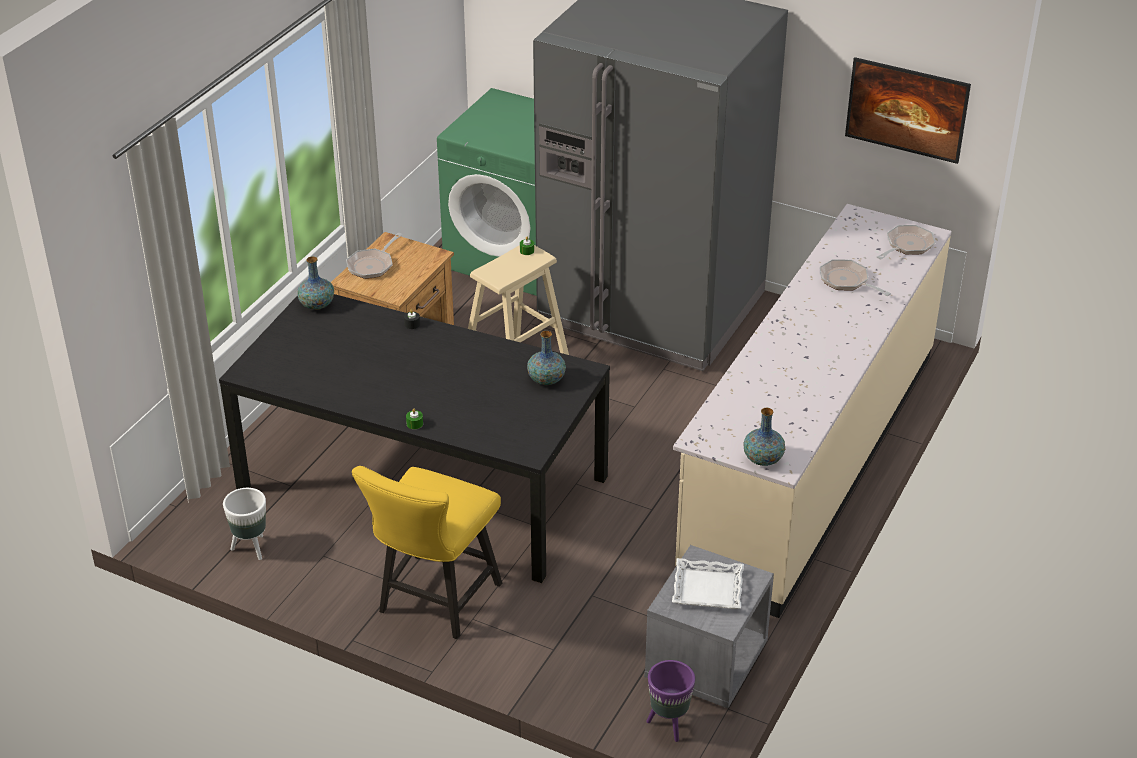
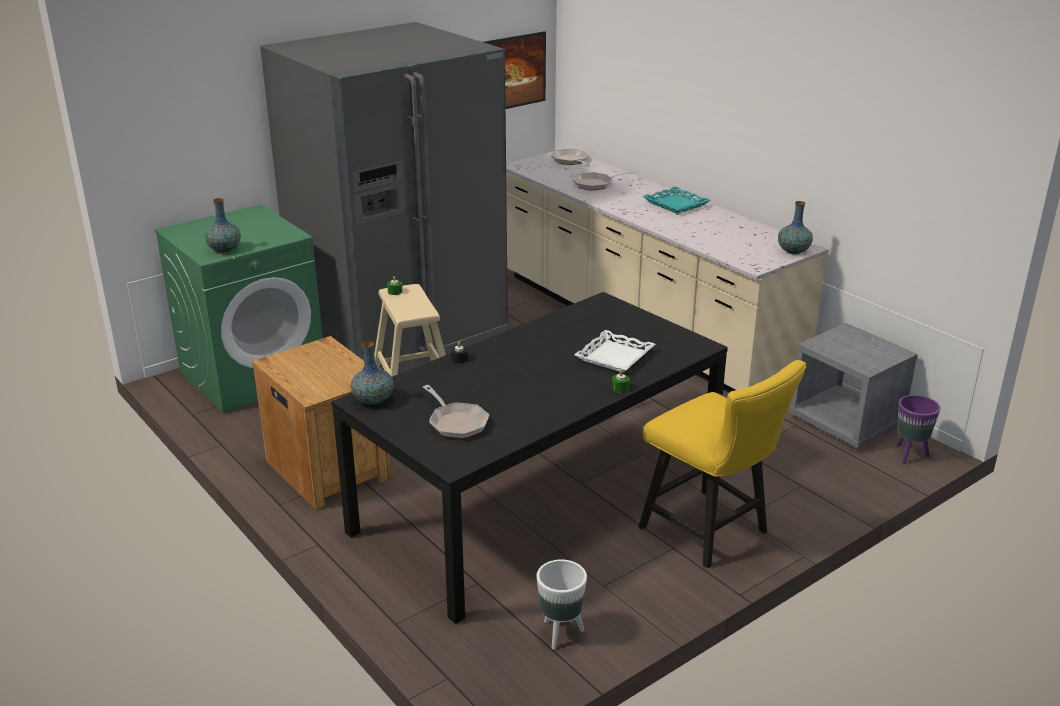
camera: 65 degrees left, 10 degrees down
frying pan [346,233,403,279] -> frying pan moved to [423,385,489,439]
vase [527,331,566,385] -> vase moved to [205,198,241,253]
white tray [672,558,744,609] -> white tray moved to [574,330,655,373]
none -> turquoise tray [643,186,710,214]

